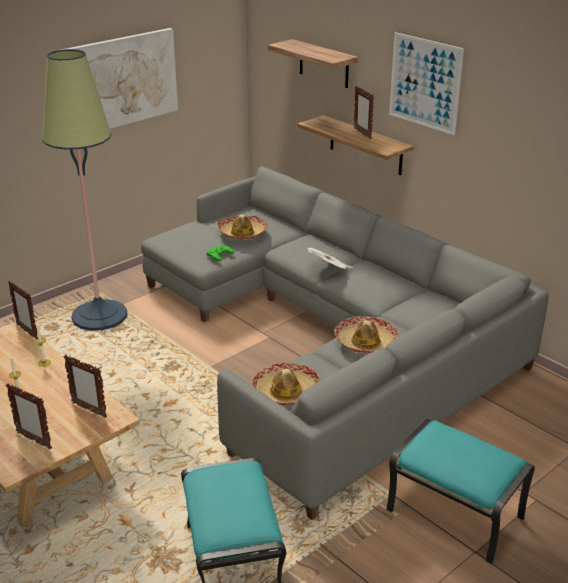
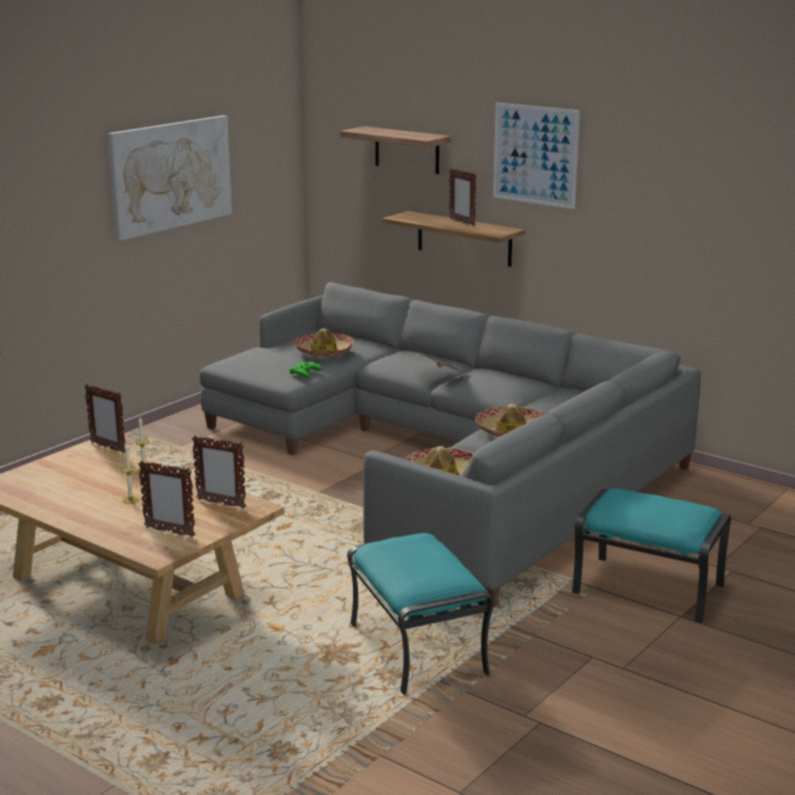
camera: 10 degrees left, 10 degrees down
floor lamp [42,49,127,331] -> none

